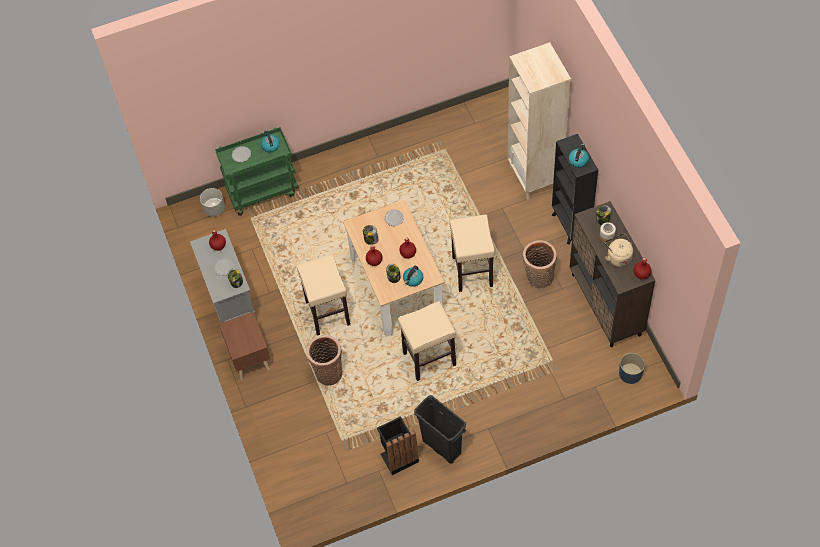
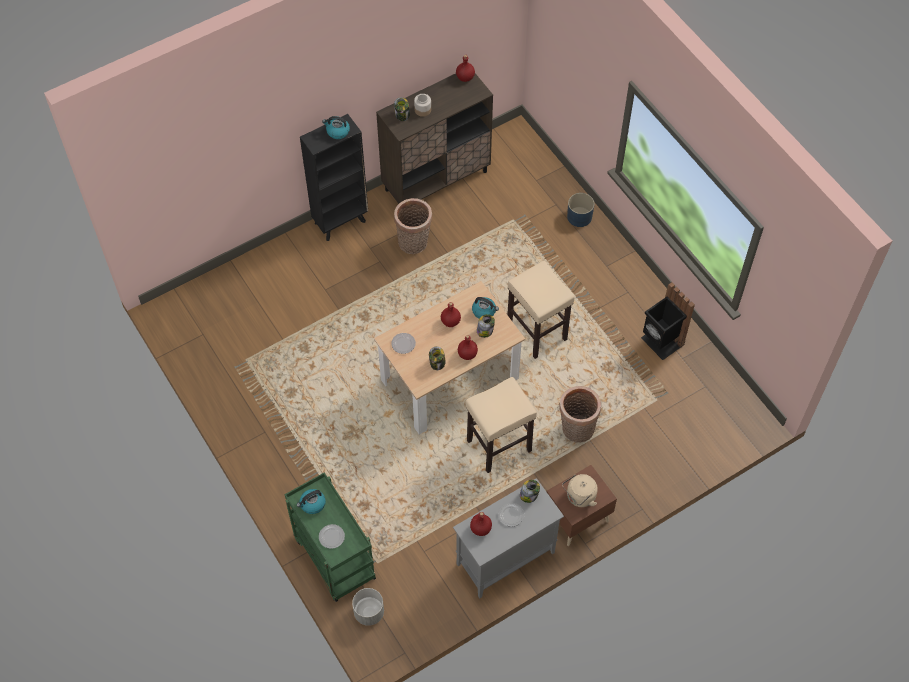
camera: 105 degrees left, 0 degrees up
black trash can [414,395,466,464] -> none
beige stool [449,214,495,292] -> none
beige bookcase [507,42,571,200] -> none
beige kettle [605,234,633,267] -> beige kettle moved to [562,474,598,507]
blue planter [619,353,645,384] -> blue planter moved to [567,193,594,227]

